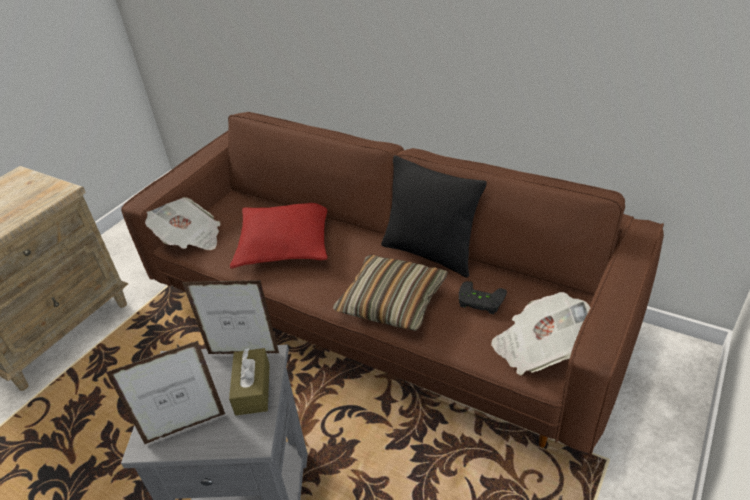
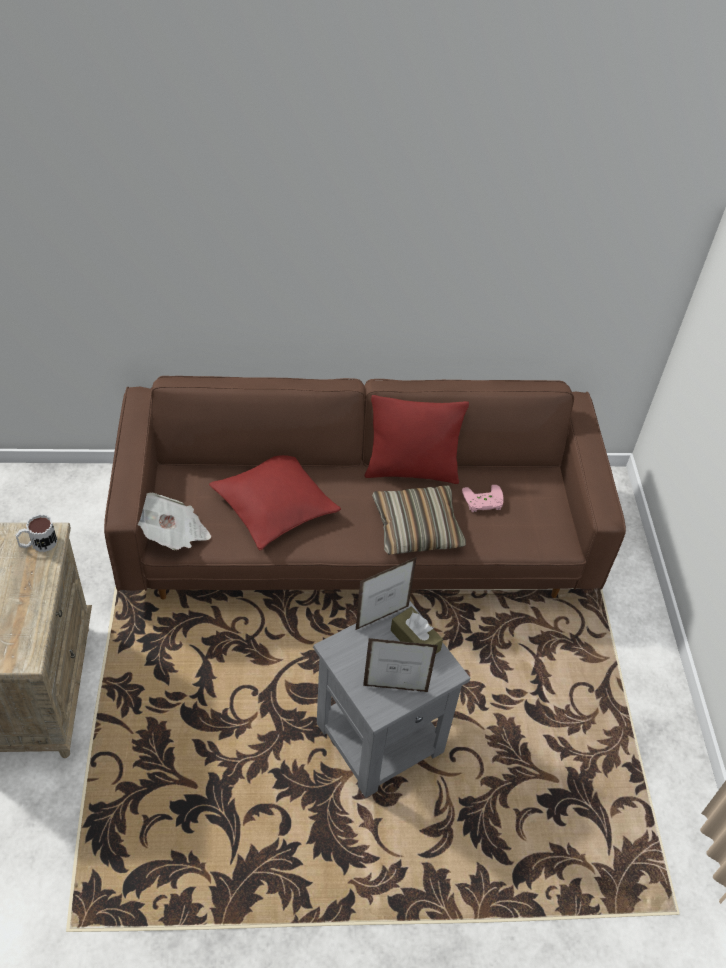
camera: 40 degrees left, 10 degrees up
picture frame [105,341,225,444] -> picture frame turned 120 degrees counterclockwise [363,638,438,692]
black pillow [381,155,487,278] -> red pillow [365,395,469,484]
black game controller [459,281,507,314] -> pink game controller [462,485,503,512]
newspaper [491,292,591,375] -> none
none -> mug [15,514,58,552]

